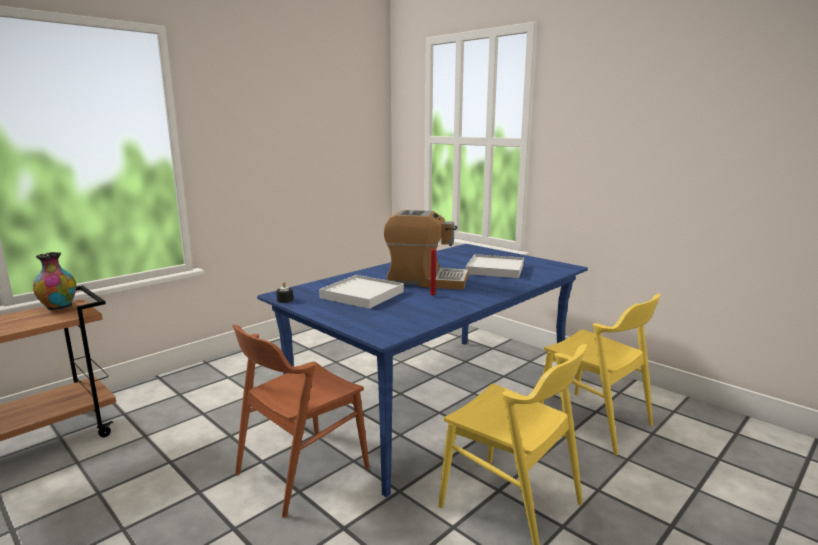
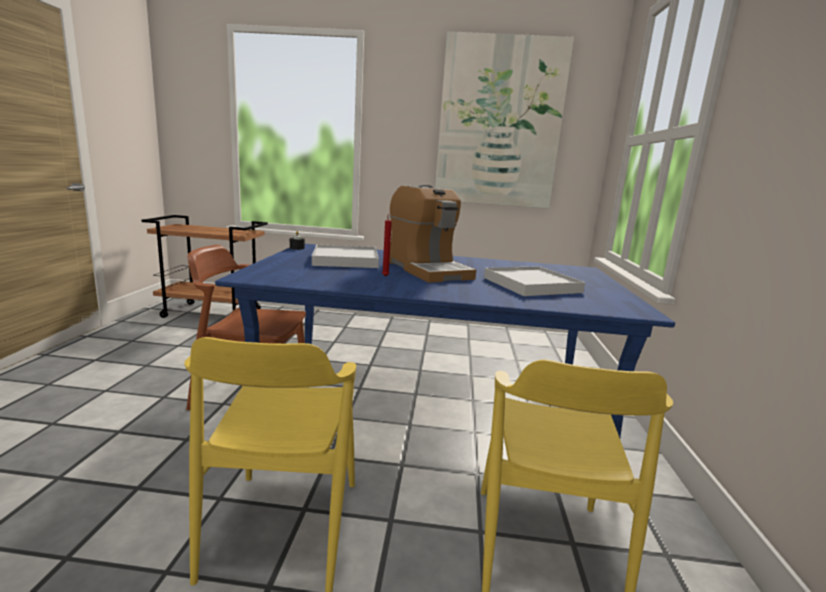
camera: 50 degrees right, 0 degrees up
vase [33,252,77,310] -> none
none -> picture [435,31,574,209]

